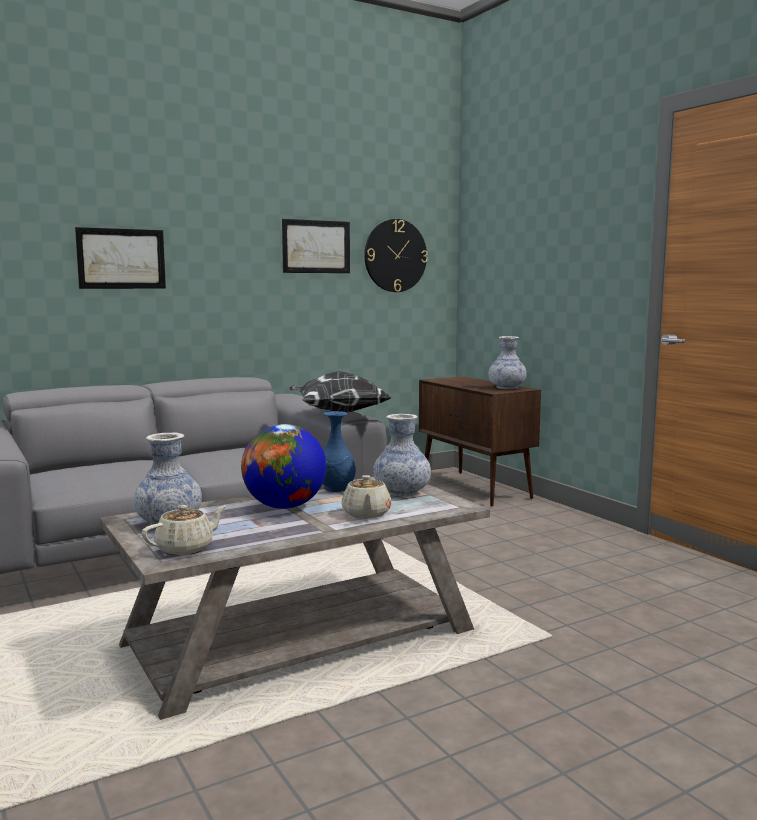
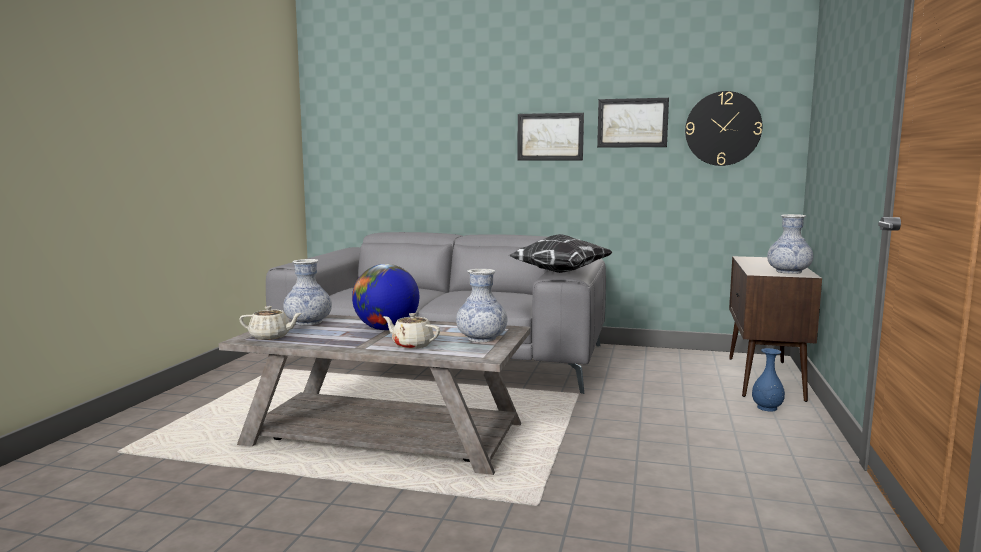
camera: 45 degrees right, 0 degrees up
picture [75,227,166,289] -> picture moved to [517,113,584,160]
blue vase [323,411,356,492] -> blue vase moved to [752,348,785,412]
beige teapot [341,475,391,518] -> beige teapot turned 75 degrees clockwise [383,313,440,349]

